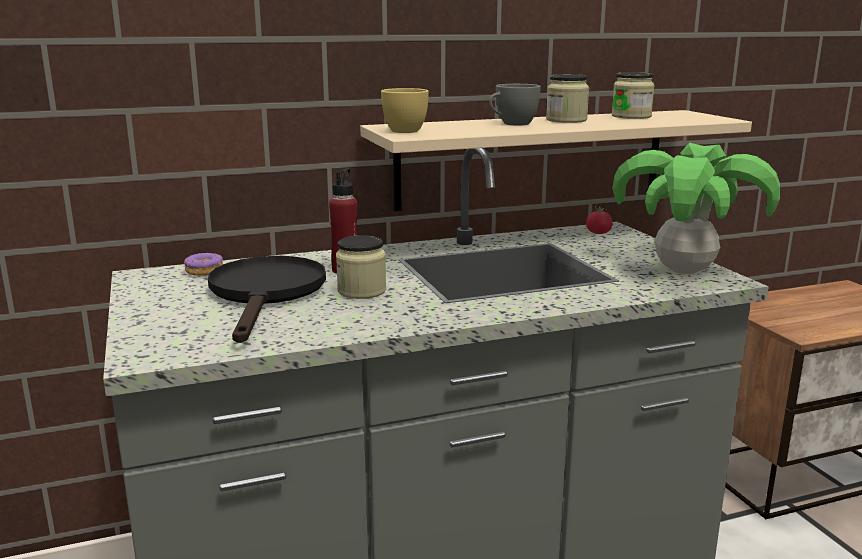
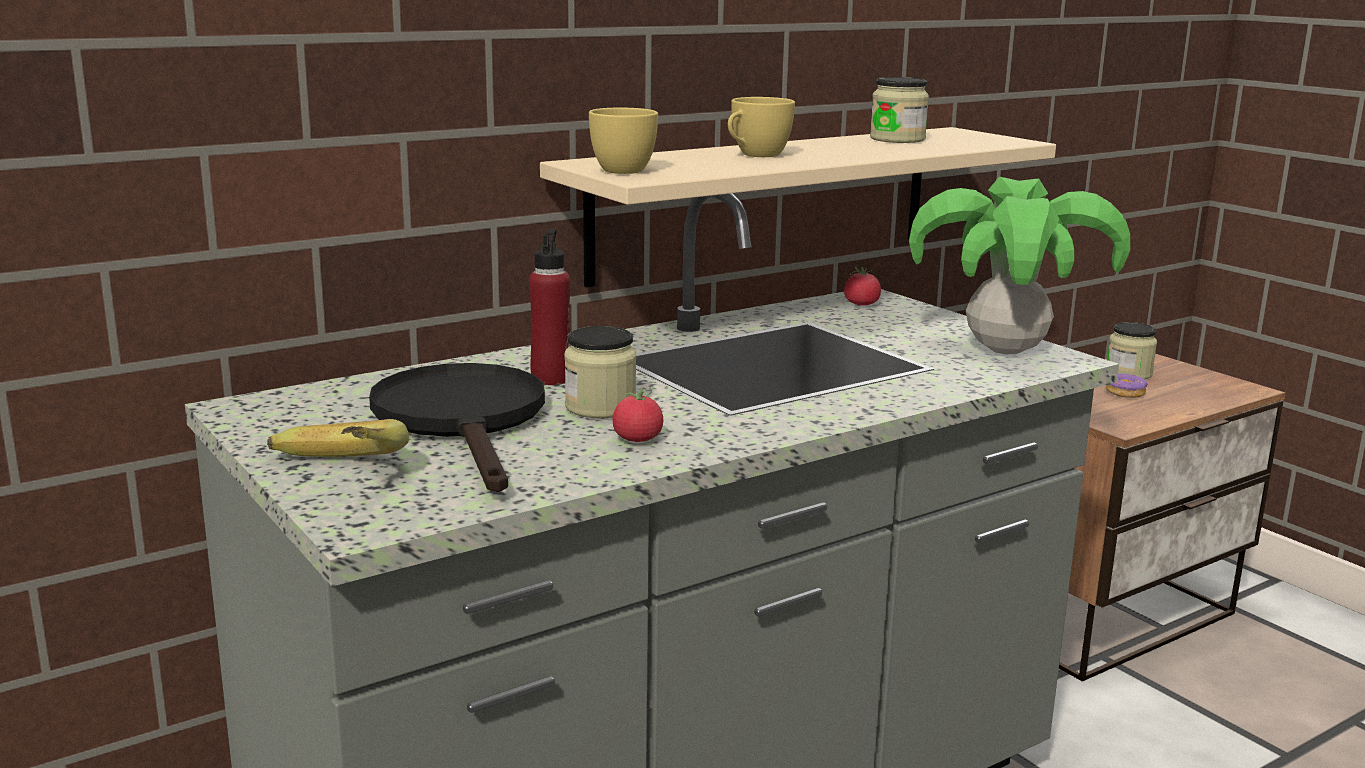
camera: 15 degrees left, 0 degrees up
donut [184,253,223,276] -> donut moved to [1106,373,1148,398]
grey cup [489,84,541,126] -> yellow cup [728,97,795,157]
jar [546,74,589,123] -> jar moved to [1107,322,1157,379]
none -> banana [267,419,409,457]
none -> tomato [612,387,663,442]

